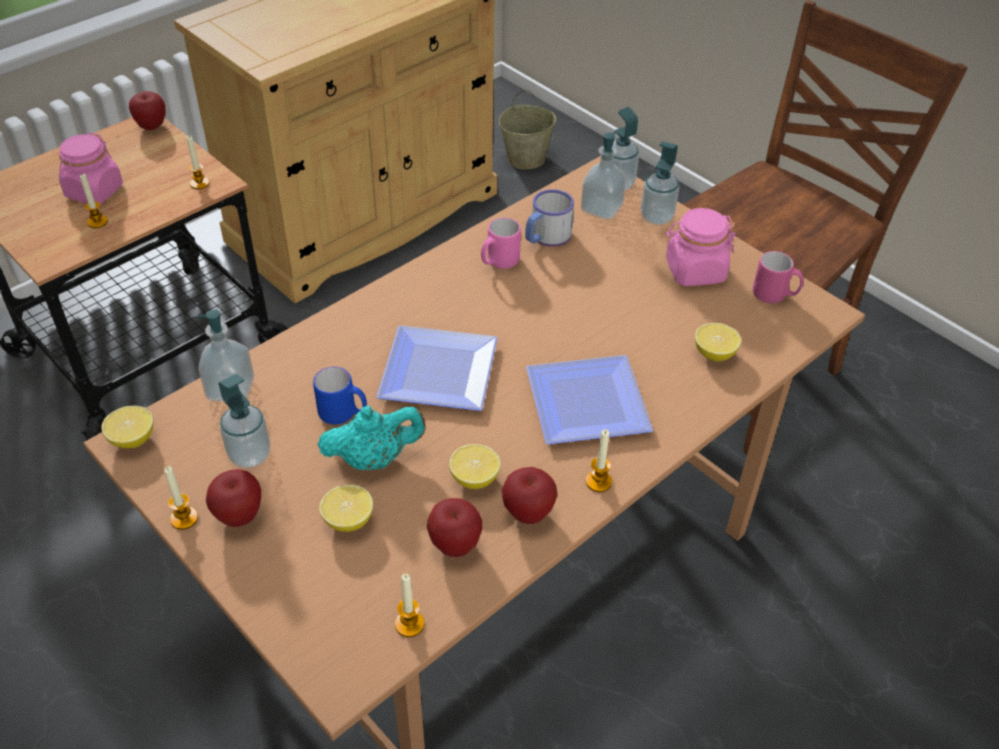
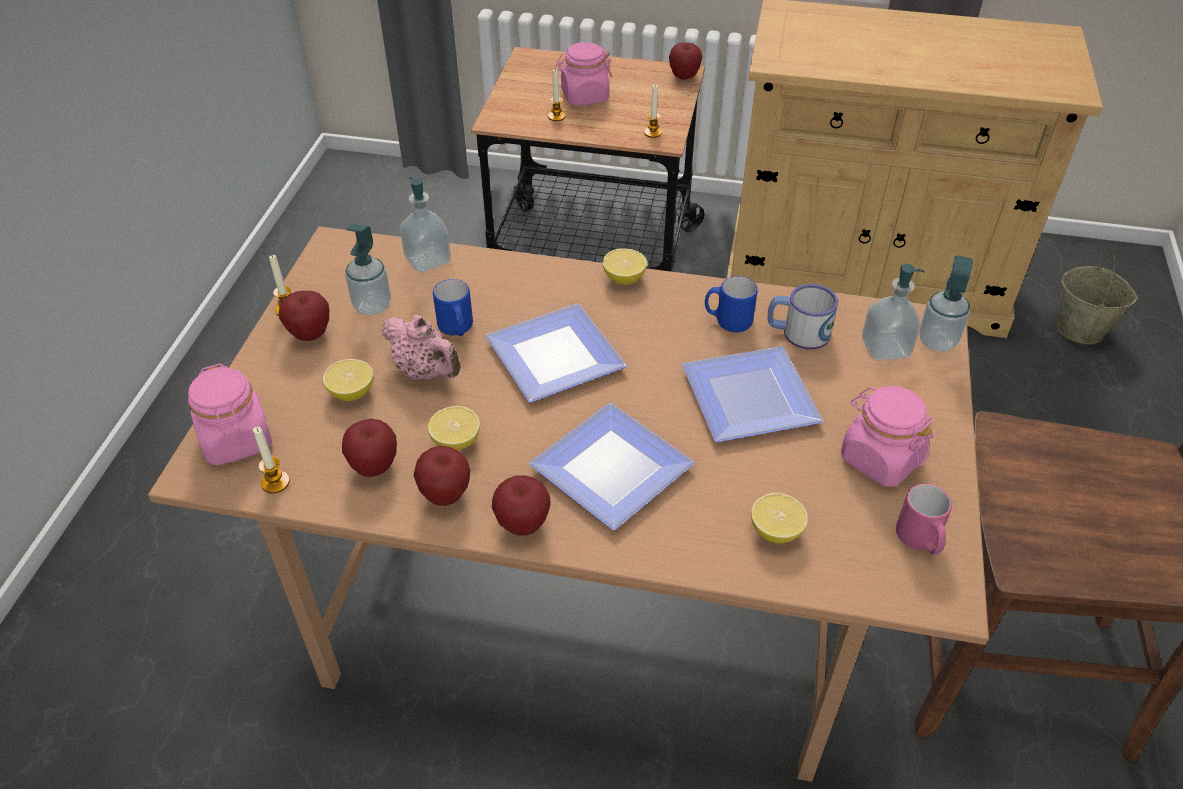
camera: 55 degrees right, 0 degrees up
lemon [101,406,154,448] -> lemon moved to [602,248,647,285]
turquoise teapot [317,406,425,470] -> pink teapot [381,315,461,380]
pink mug [481,218,521,269] -> blue mug [705,276,758,332]
candle [586,429,612,492] -> apple [492,475,551,536]
soap dispenser [641,141,679,225] -> none
none -> pink jar [188,363,272,465]
none -> plate [682,346,823,442]

